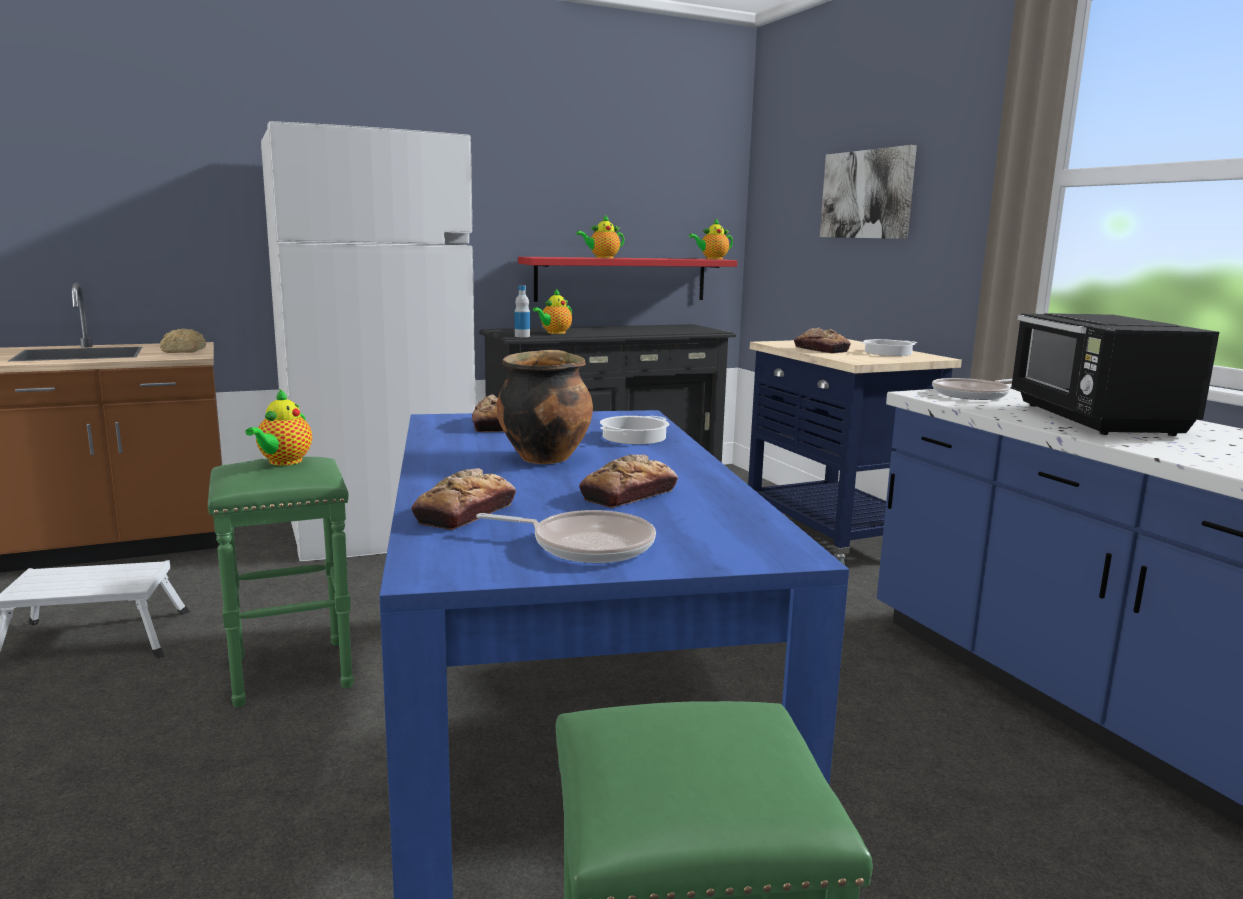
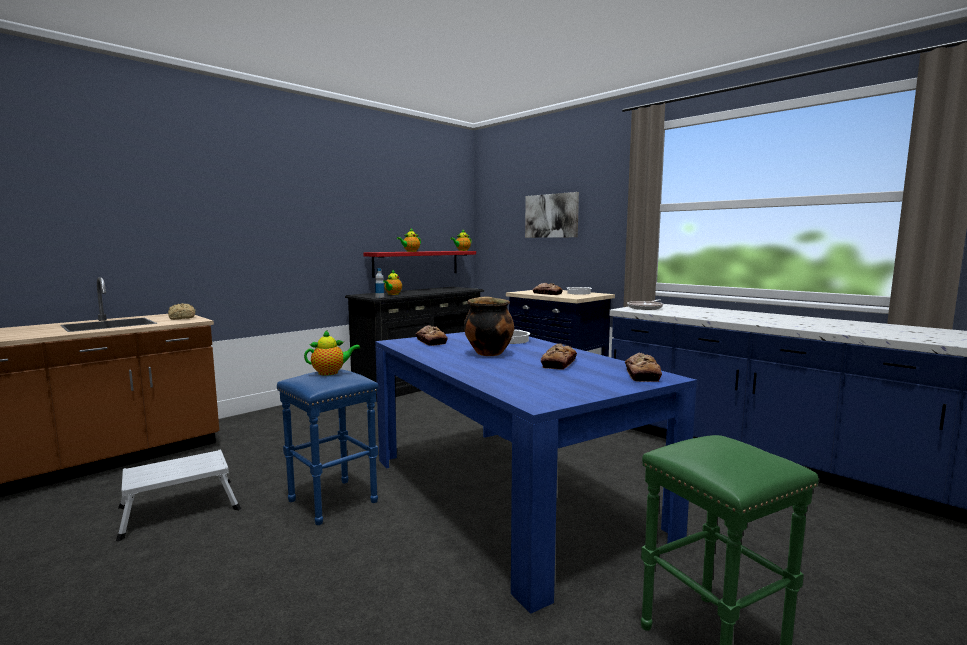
camera: 20 degrees left, 5 degrees down
green stool [208,457,354,707] -> blue stool [277,369,379,525]
teapot [245,389,312,466] -> teapot turned 105 degrees counterclockwise [304,330,360,375]
white fridge [261,121,476,561] -> none
bread [412,468,516,530] -> bread moved to [625,353,662,382]
frying pan [476,510,656,563] -> none
black microwave [1010,313,1219,436] -> none

